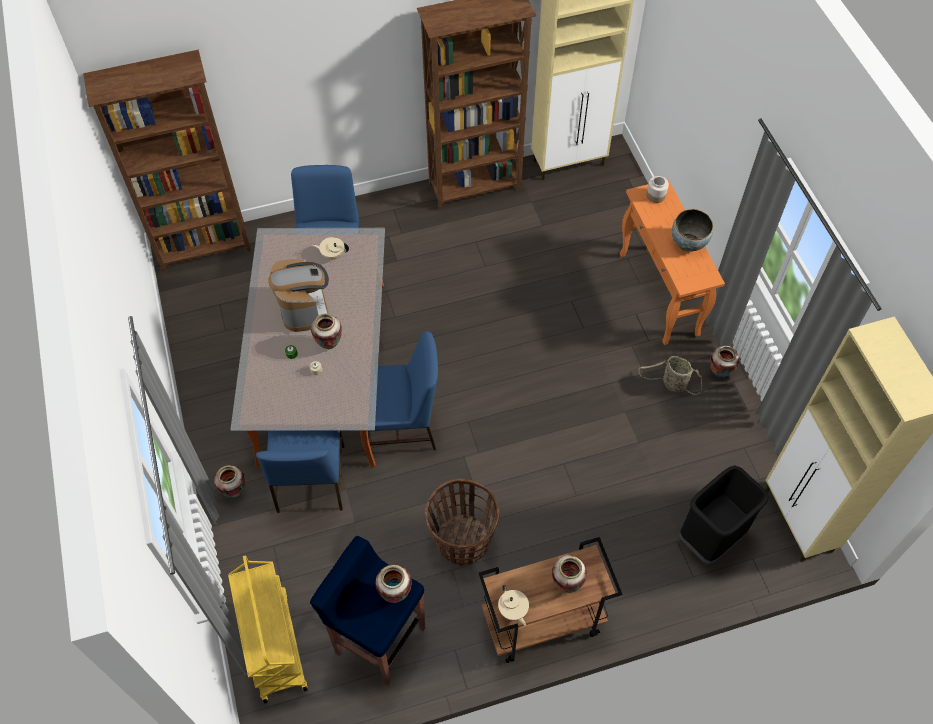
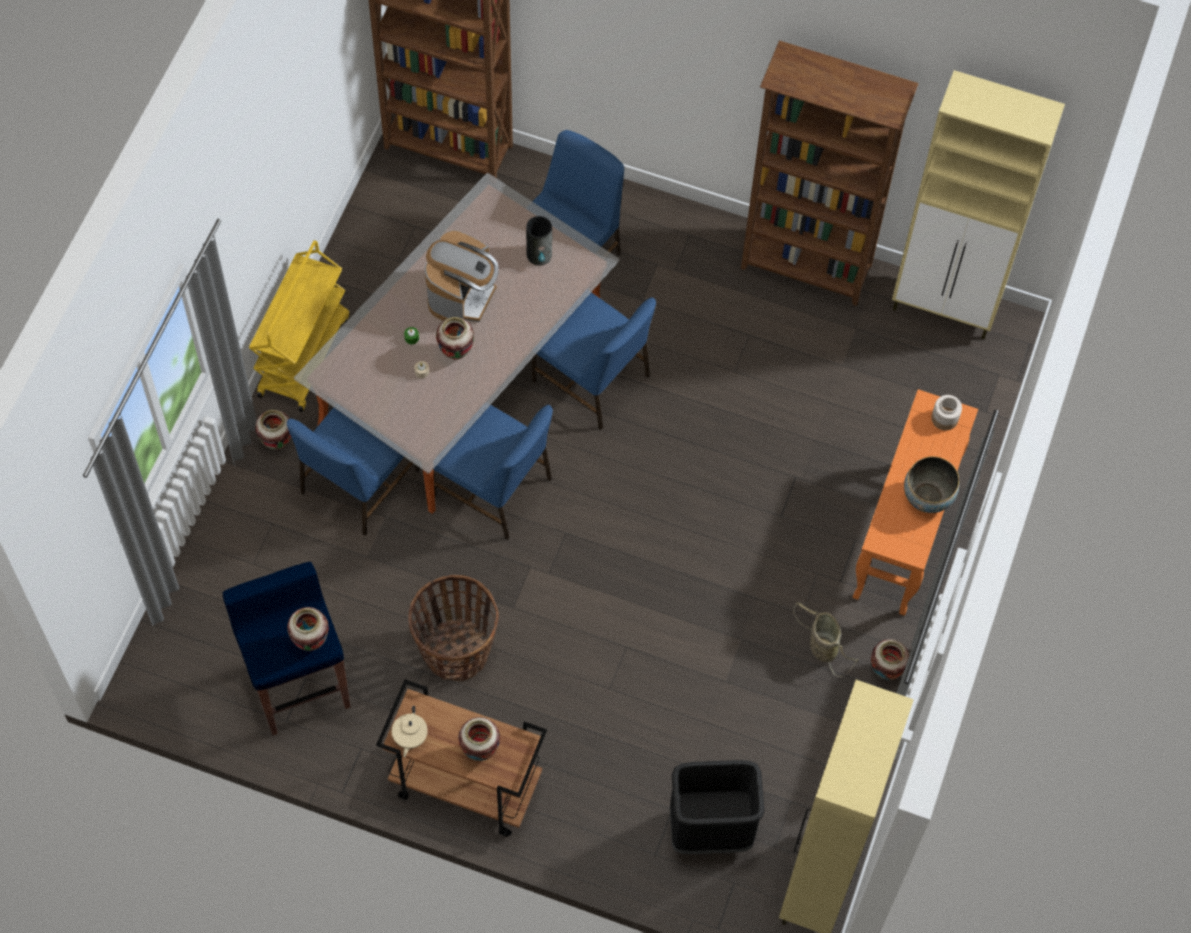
camera: 35 degrees right, 5 degrees up
yellow cart [228,555,308,704] -> yellow cart moved to [249,240,349,412]
beige teapot [313,237,349,260] -> vase [526,216,552,265]
none -> blue chair [532,292,656,430]

